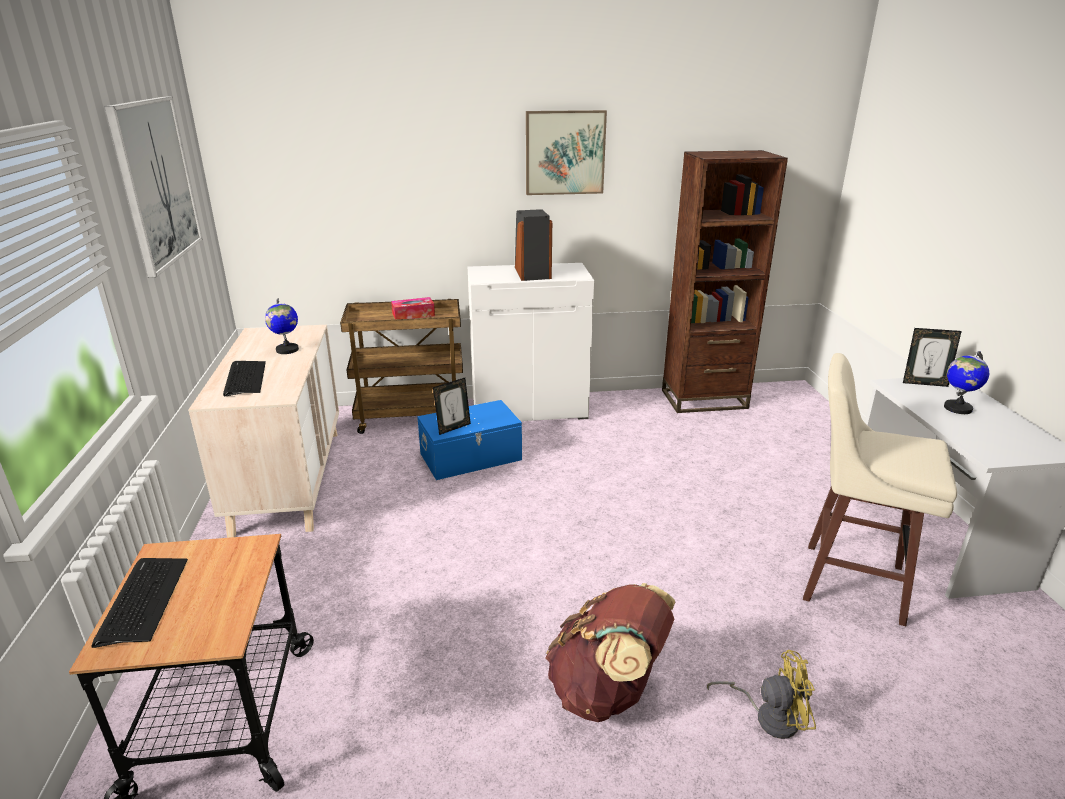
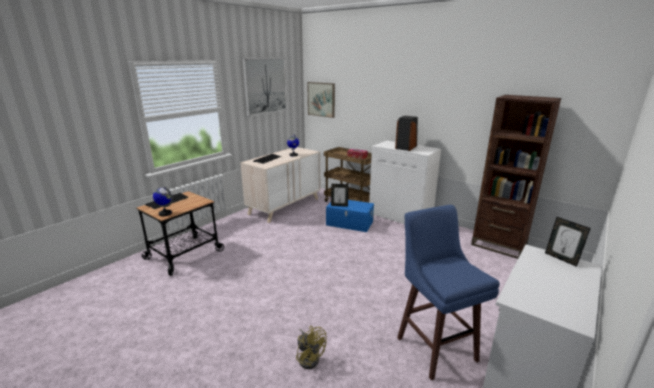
camera: 45 degrees right, 5 degrees down
picture [526,110,607,195] -> picture moved to [307,82,335,118]
brown backpack [545,583,675,722] -> none
beige stool [803,353,957,626] -> blue stool [397,205,500,380]
globe [944,351,989,414] -> globe moved to [153,187,173,216]

